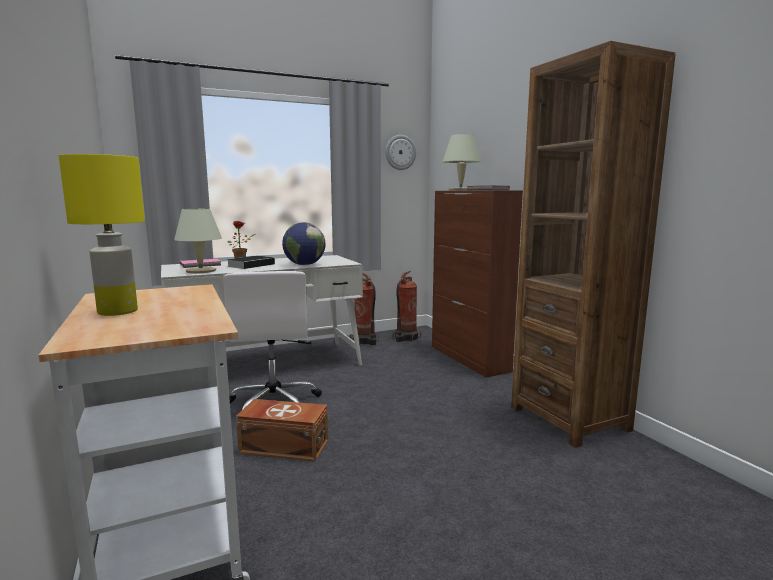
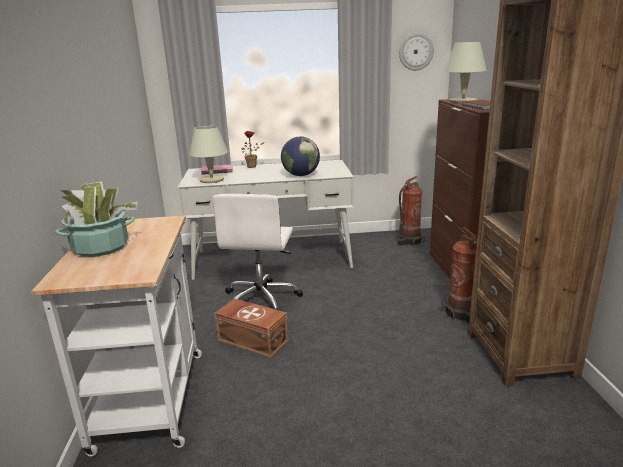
camera: 20 degrees right, 10 degrees up
yellow table lamp [59,154,145,316] -> potted plant [55,182,138,257]
book [227,255,275,269] -> none
fire extinguisher [350,273,379,345] -> fire extinguisher moved to [441,227,477,323]

